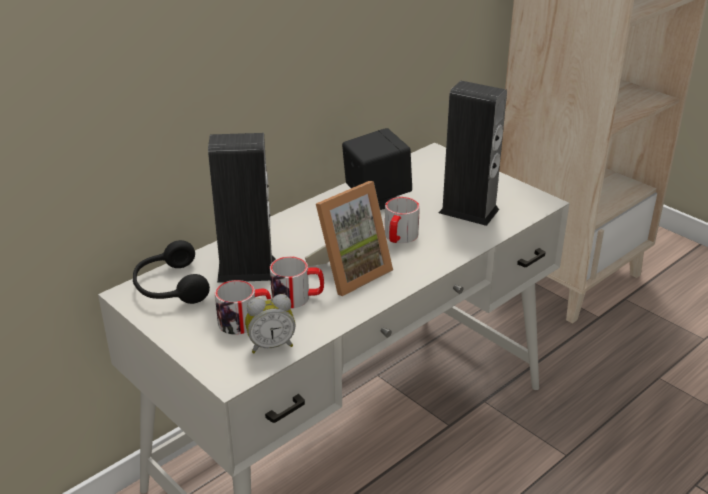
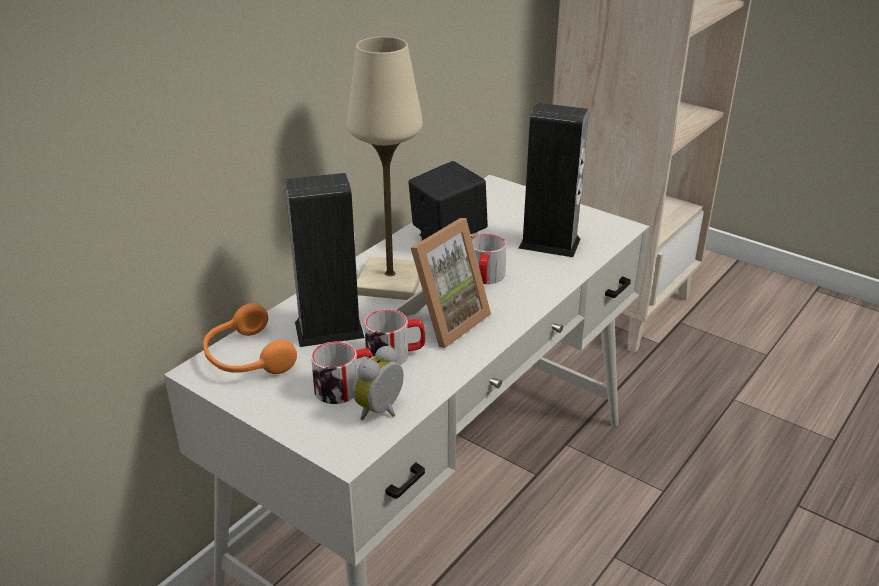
camera: 10 degrees left, 0 degrees up
black headphones [133,240,210,304] -> orange headphones [203,303,297,374]
alarm clock [245,294,295,353] -> alarm clock turned 150 degrees clockwise [353,345,404,420]
none -> beige table lamp [347,37,423,300]

